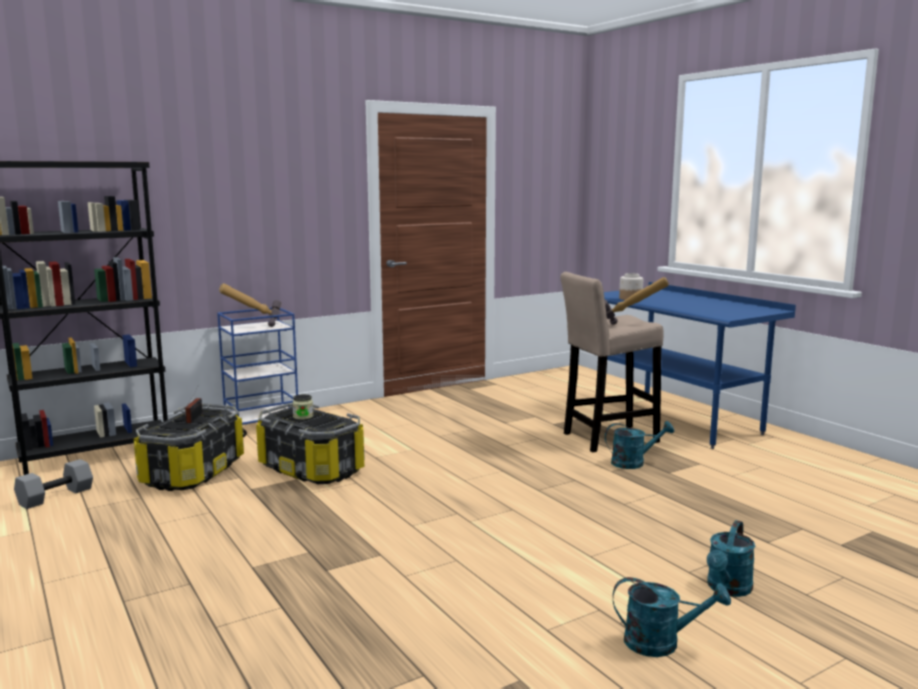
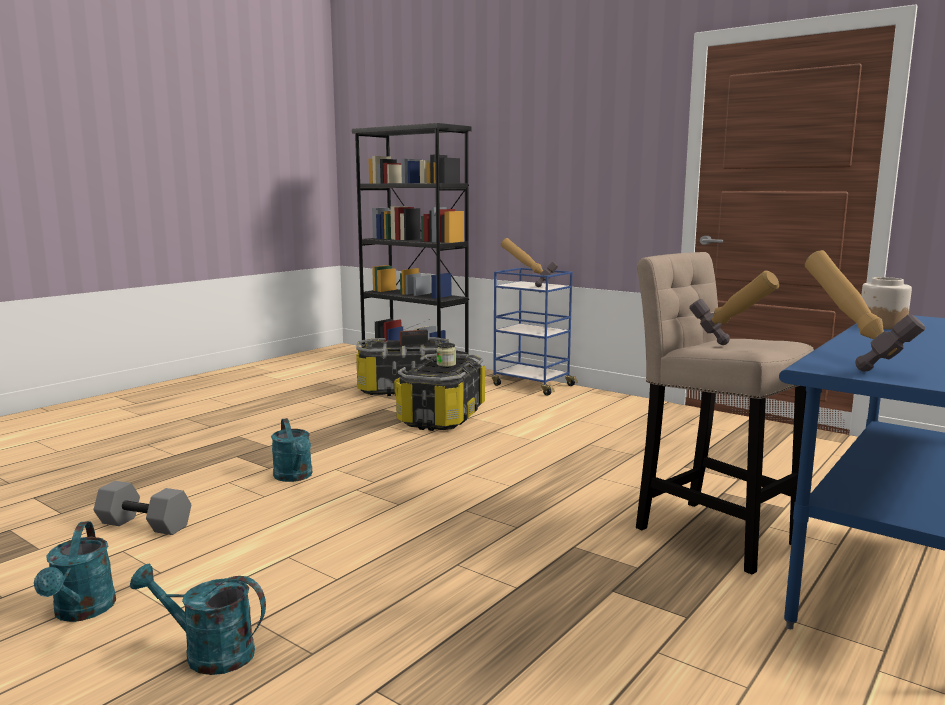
camera: 70 degrees right, 0 degrees up
grey dumbbell [14,459,93,509] -> grey dumbbell moved to [94,481,191,535]
turquoise watering can [605,421,674,469] -> turquoise watering can moved to [271,418,313,482]
none -> hammer [805,250,925,372]

